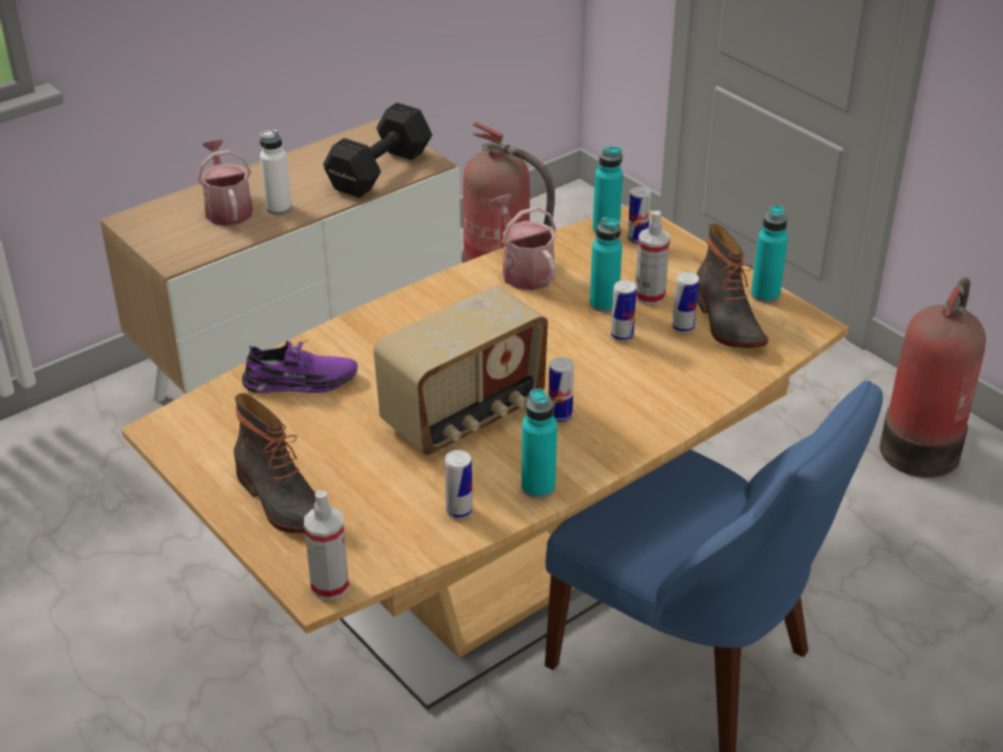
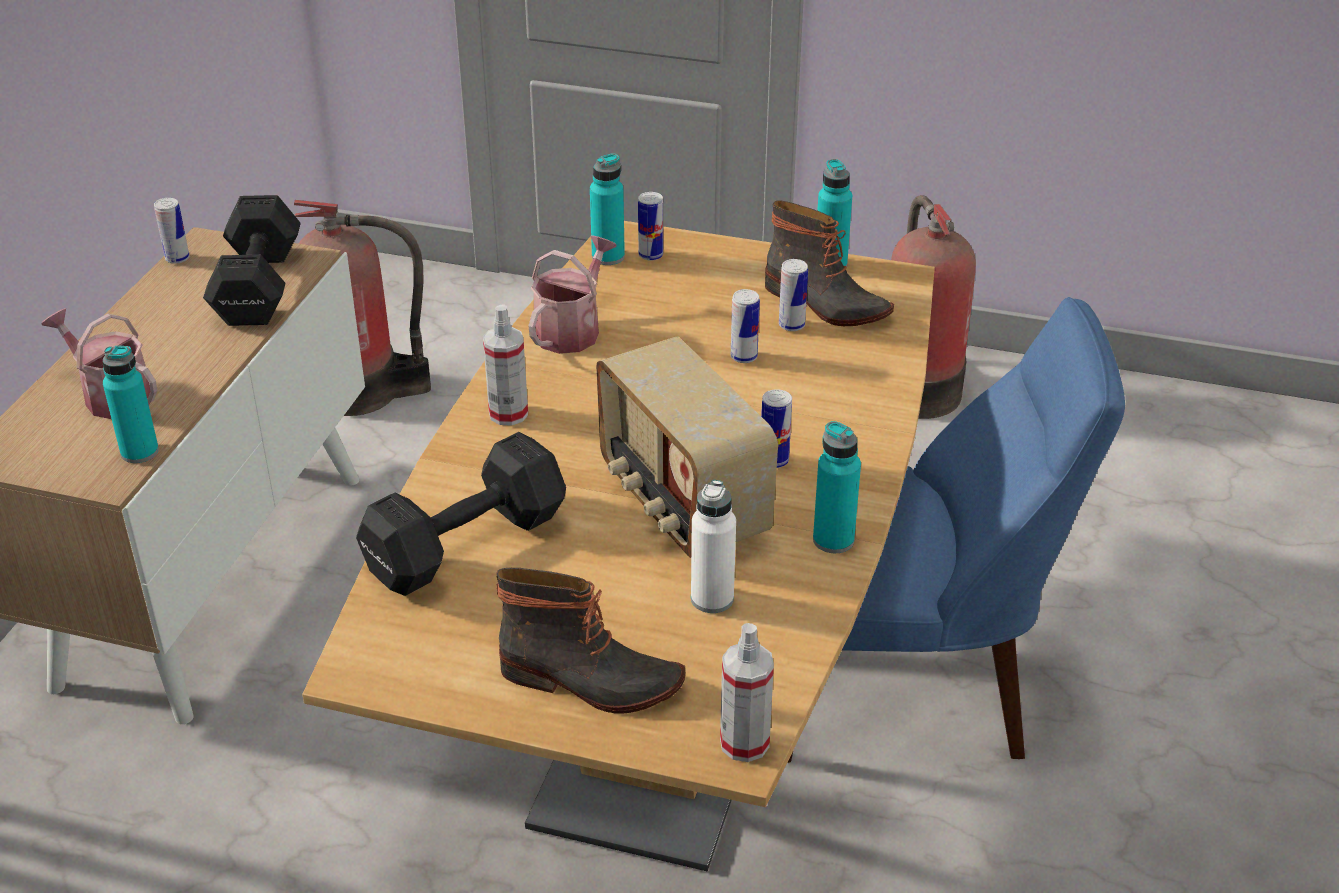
camera: 35 degrees left, 0 degrees up
purple shoe [242,340,358,393] -> black dumbbell [356,432,566,596]
white bottle [260,129,292,215] -> white bottle moved to [691,480,736,613]
radio [374,286,548,455] -> radio turned 135 degrees clockwise [596,337,778,558]
can [445,450,473,519] -> can moved to [154,198,190,264]
watering can [490,194,556,290] -> watering can turned 90 degrees clockwise [528,235,616,354]
turquoise bottle [590,217,622,312] -> turquoise bottle moved to [103,346,159,463]
spray bottle [635,211,670,305] -> spray bottle moved to [483,304,528,426]

